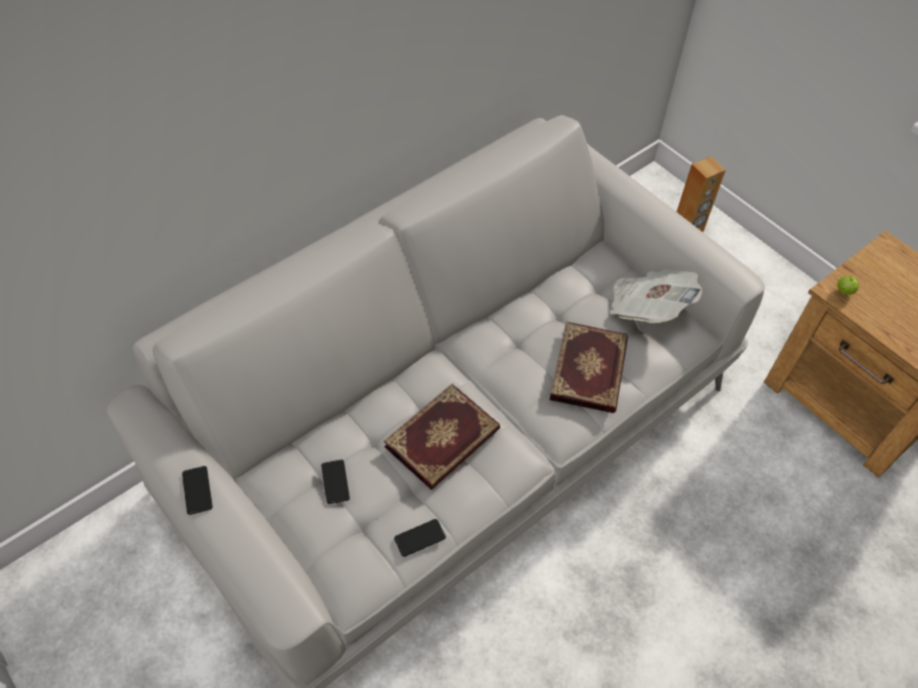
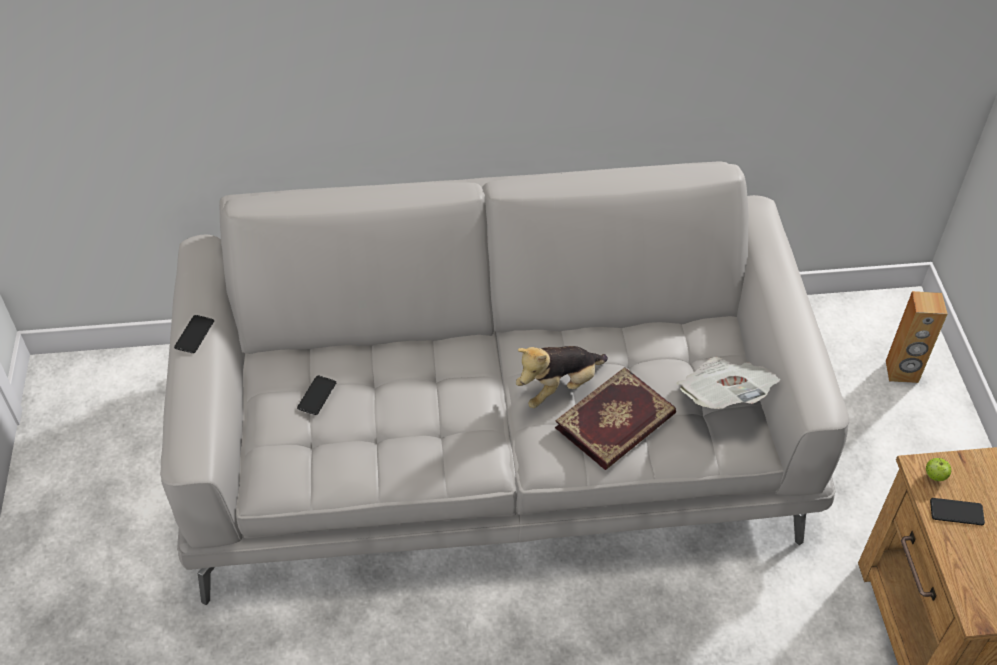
camera: 35 degrees right, 5 degrees down
book [384,384,500,490] -> none
phone [394,519,446,557] -> phone moved to [930,498,985,525]
none -> plush toy [516,346,608,408]

